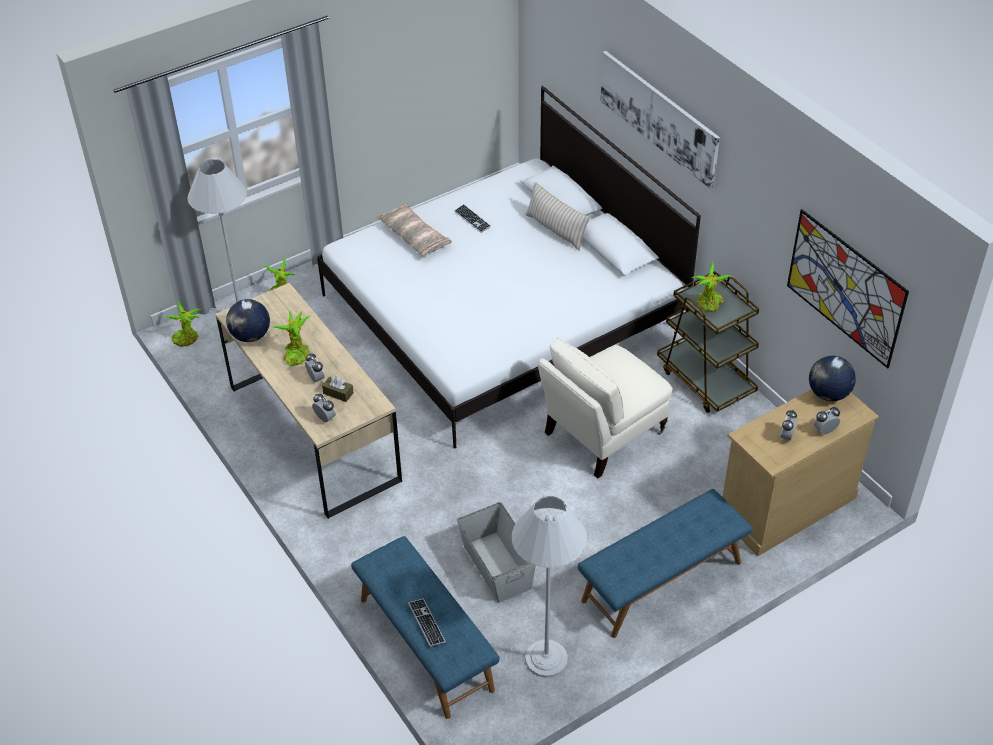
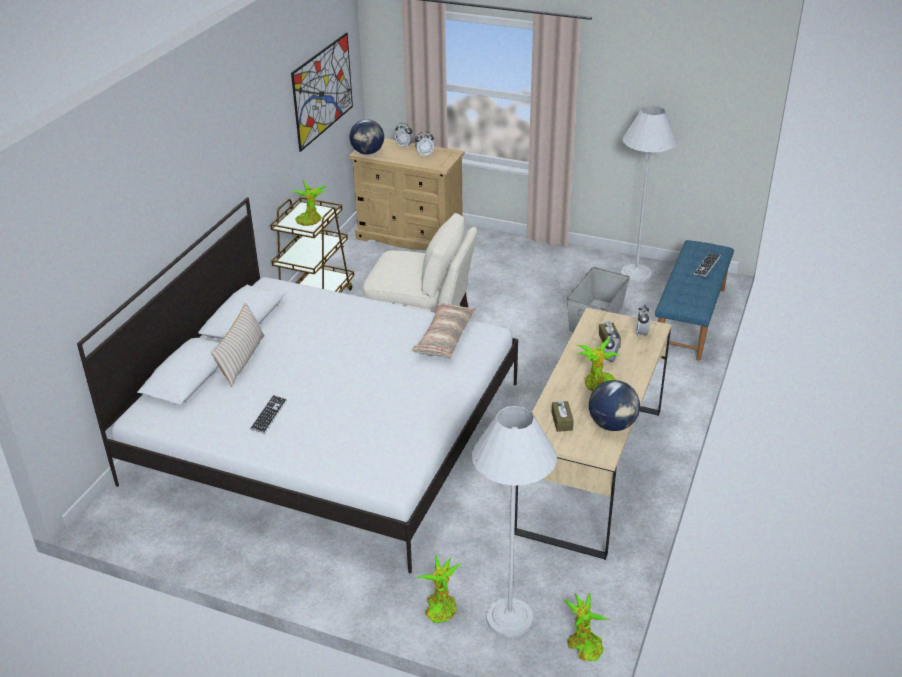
camera: 125 degrees left, 10 degrees down
pillow [377,203,452,258] -> pillow moved to [412,303,475,359]
blue bench [578,489,753,638] -> none
picture [600,51,720,189] -> none
none -> brown tissue box [552,400,574,432]

